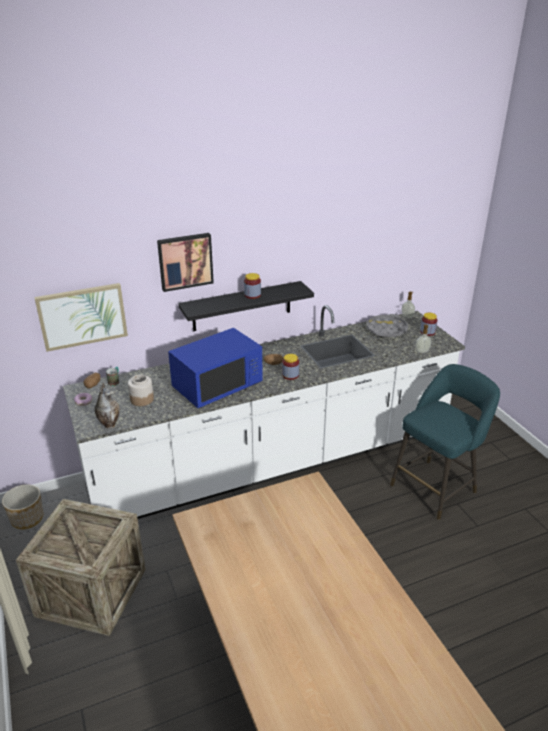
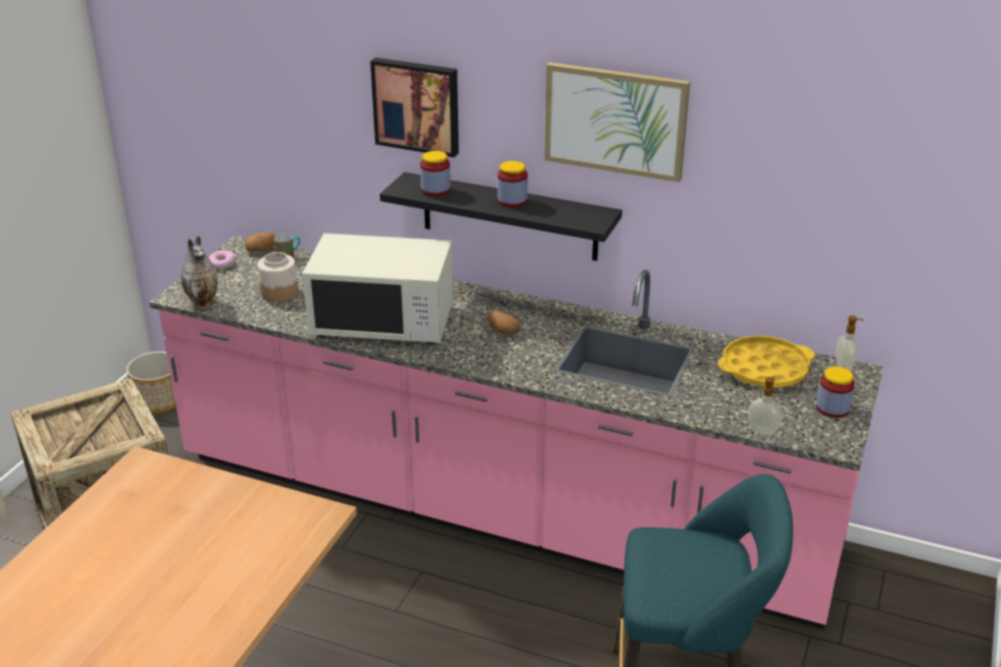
camera: 45 degrees right, 0 degrees up
picture [34,283,128,352] -> picture moved to [544,62,690,182]
white counter [63,305,465,519] -> pink counter [149,236,883,630]
blue microwave [168,328,263,408] -> white microwave [302,233,453,344]
jar [282,354,299,380] -> jar moved to [420,151,450,196]
grey tray [367,314,408,337] -> yellow tray [718,335,814,388]

